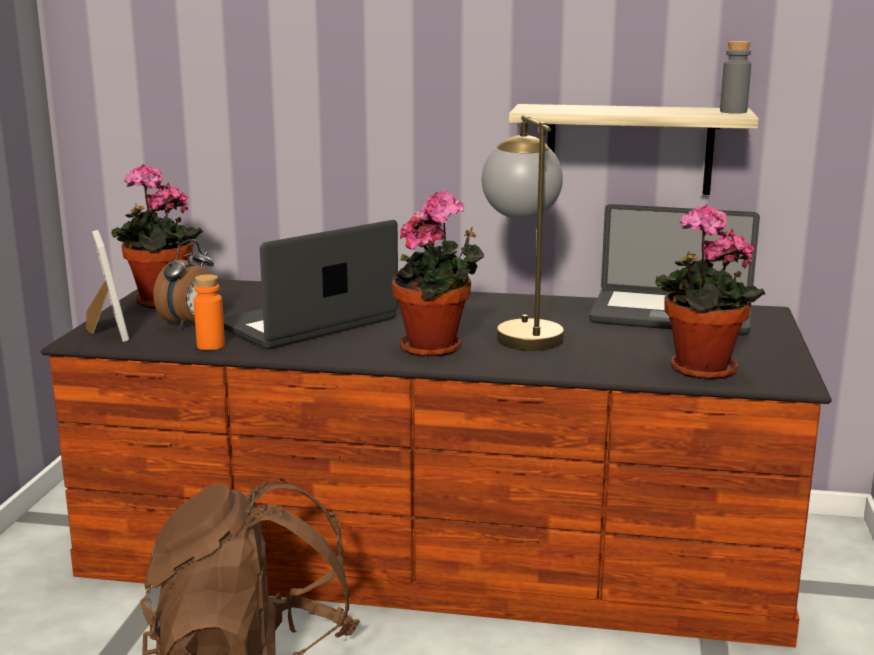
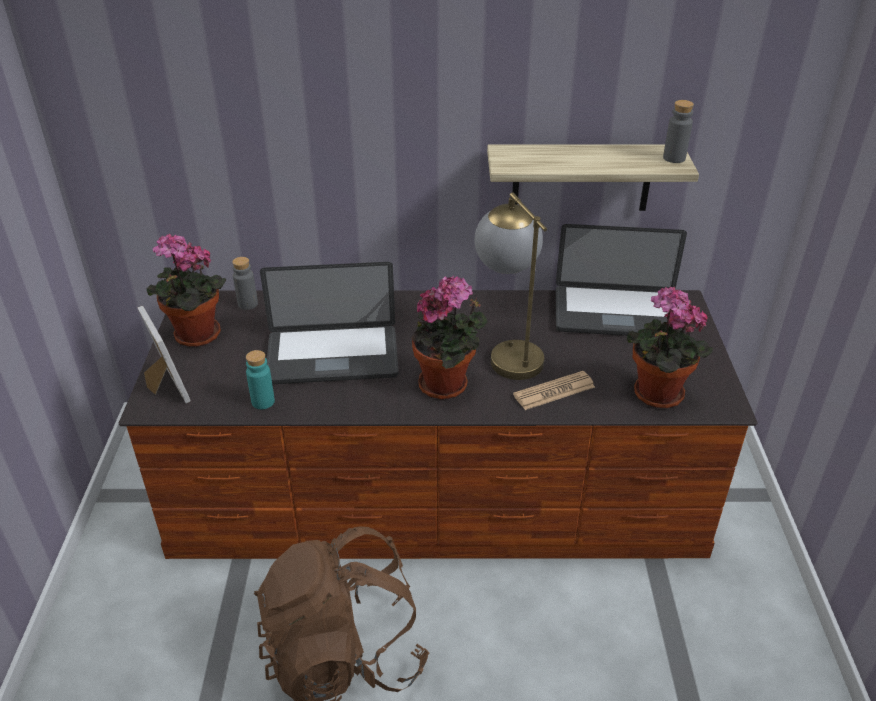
camera: 10 degrees left, 20 degrees up
alarm clock [153,240,218,329] -> none
orange bottle [194,274,225,350] -> turquoise bottle [246,350,275,409]
laptop [223,220,398,349] -> laptop turned 135 degrees counterclockwise [260,262,399,384]
none -> grey bottle [232,257,258,310]
none -> newspaper [513,371,595,410]

